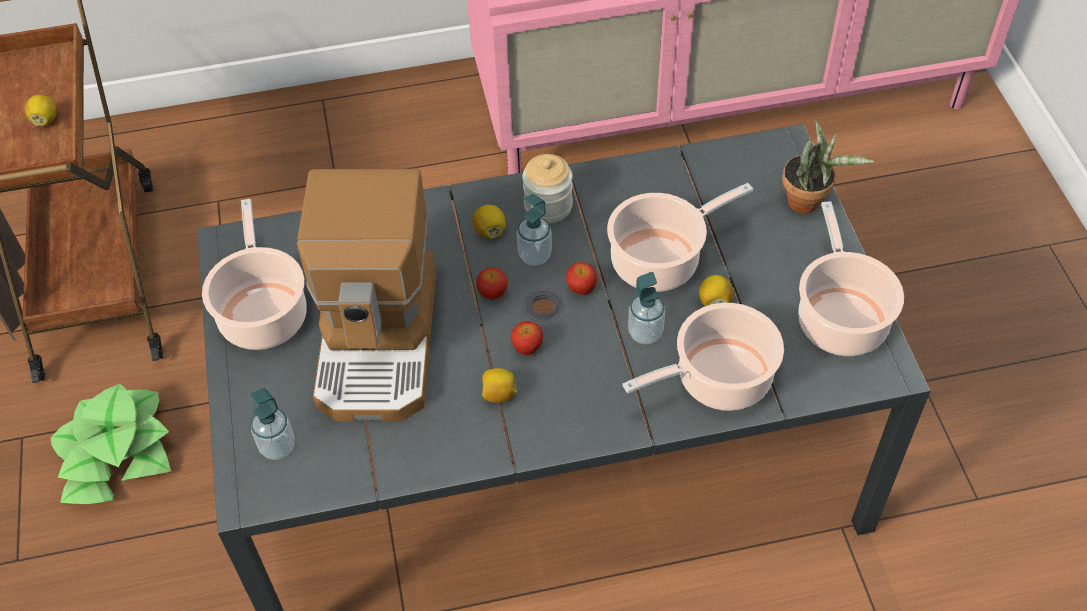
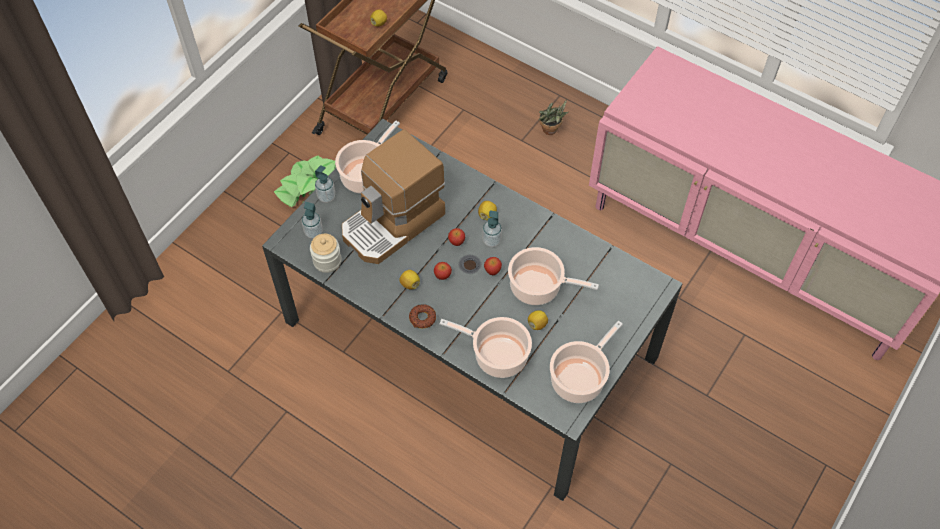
camera: 45 degrees right, 5 degrees up
jar [522,154,573,224] -> jar moved to [310,234,342,273]
soap dispenser [628,272,665,344] -> soap dispenser moved to [315,165,335,203]
potted plant [782,120,874,214] -> potted plant moved to [539,99,568,135]
none -> donut [409,304,436,329]

